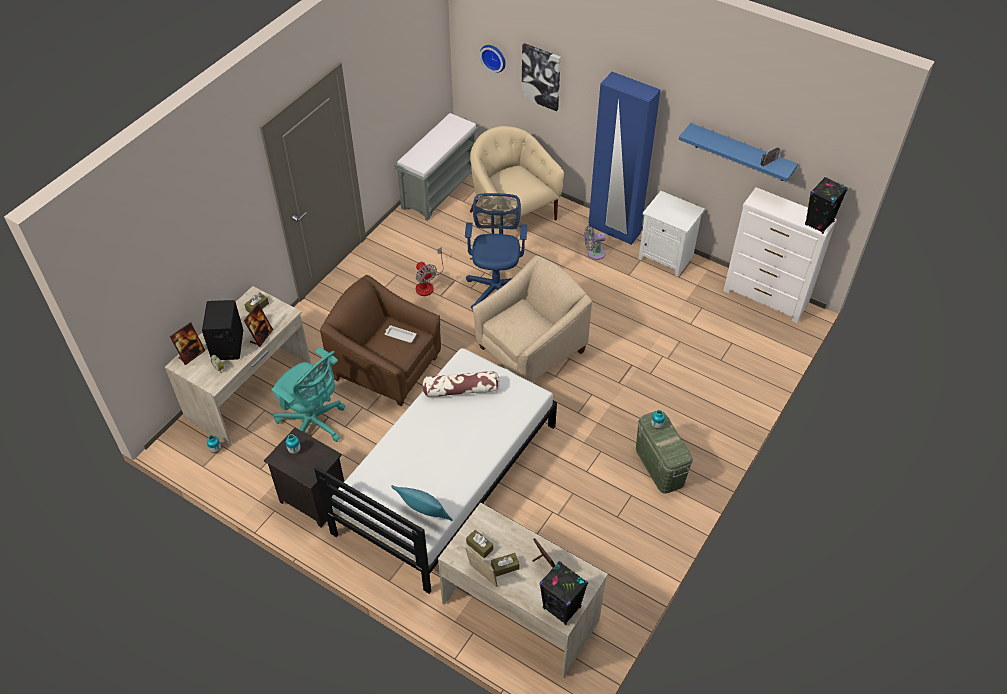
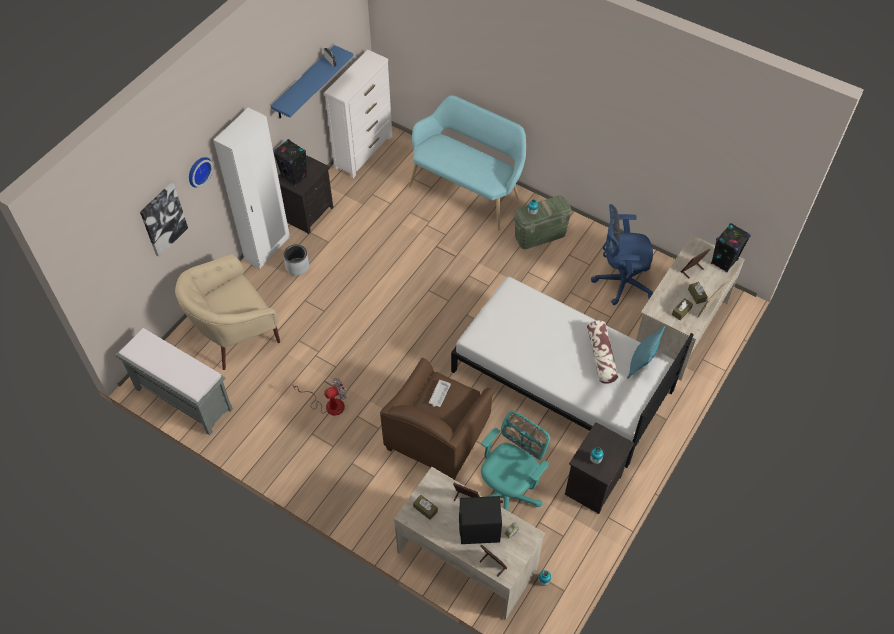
camera: 90 degrees left, 5 degrees up
pillow [422,371,500,397] -> pillow moved to [587,320,618,384]
blue office chair [465,193,527,310] -> blue office chair moved to [591,204,653,305]
beige armchair [472,255,592,382] -> none
wall clock [480,45,506,73] -> wall clock moved to [189,157,213,187]
grey fan [584,226,606,260] -> grey planter [283,244,309,275]
blue wardrobe [589,72,661,245] -> white wardrobe [213,107,290,269]
white nightstand [638,191,705,276] -> black nightstand [278,155,333,234]
black speaker [805,177,848,234] -> black speaker moved to [273,139,308,186]
none -> turquoise bench [409,95,526,231]

